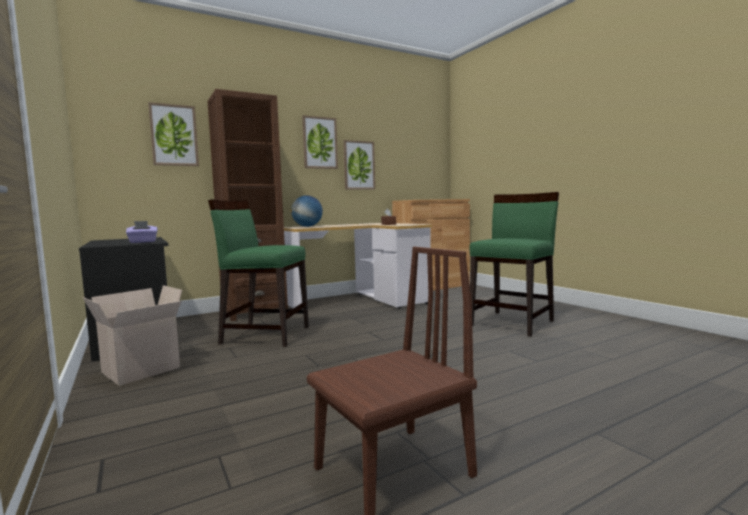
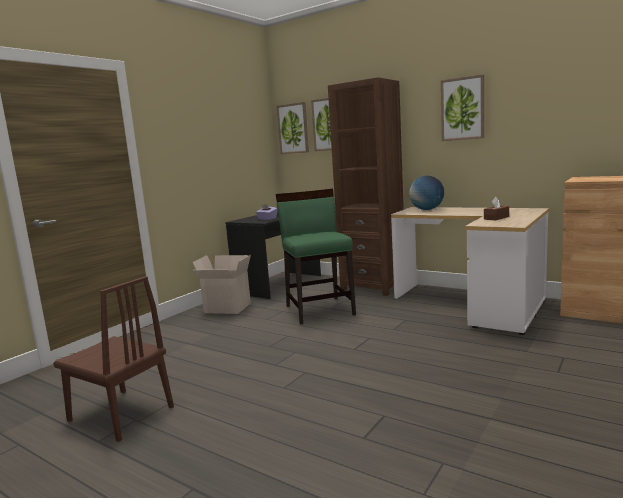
camera: 65 degrees right, 5 degrees up
picture [343,140,375,189] -> picture moved to [277,102,309,154]
green chair [470,192,559,337] -> none

